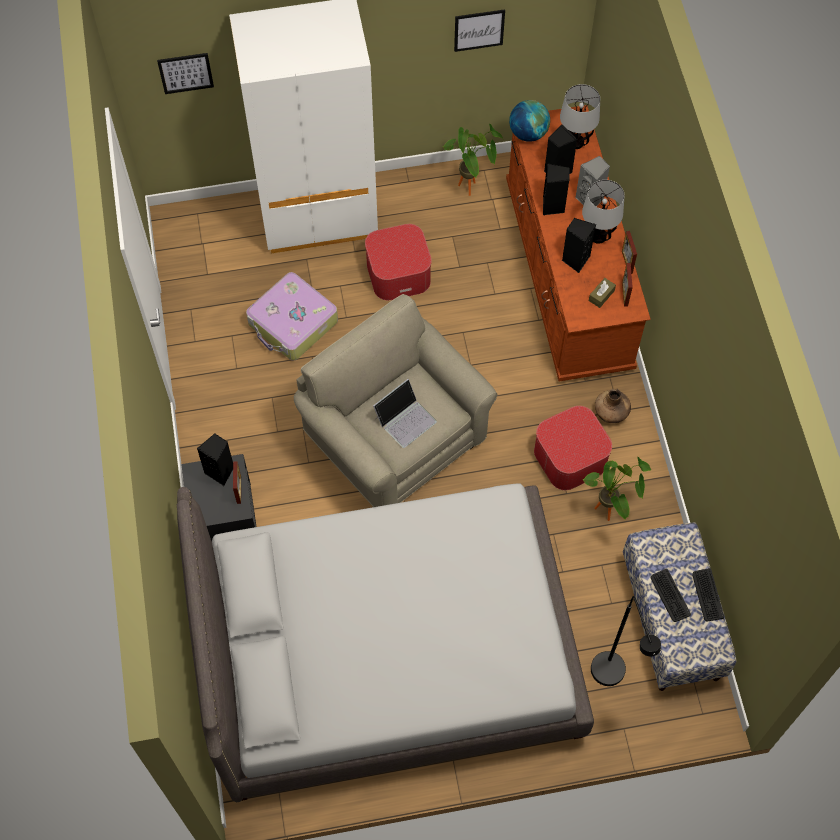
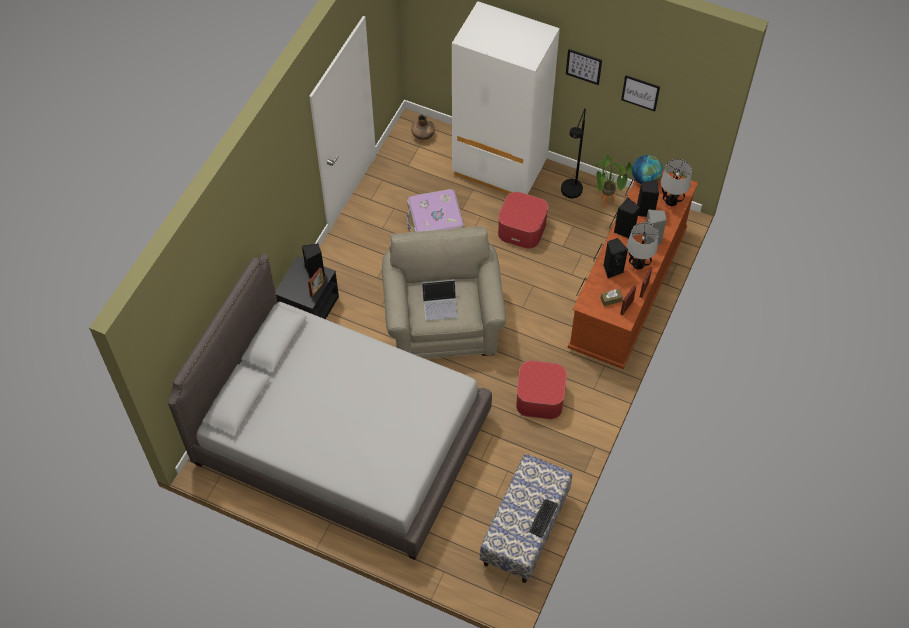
camera: 35 degrees right, 5 degrees down
picture [157,53,214,94] -> picture moved to [566,49,602,85]
potted plant [582,457,651,521] -> none
black floor lamp [591,596,661,686] -> black floor lamp moved to [561,108,586,198]
brown vase [595,389,631,423] -> brown vase moved to [411,114,435,140]
keyboard [651,569,691,622] -> none

